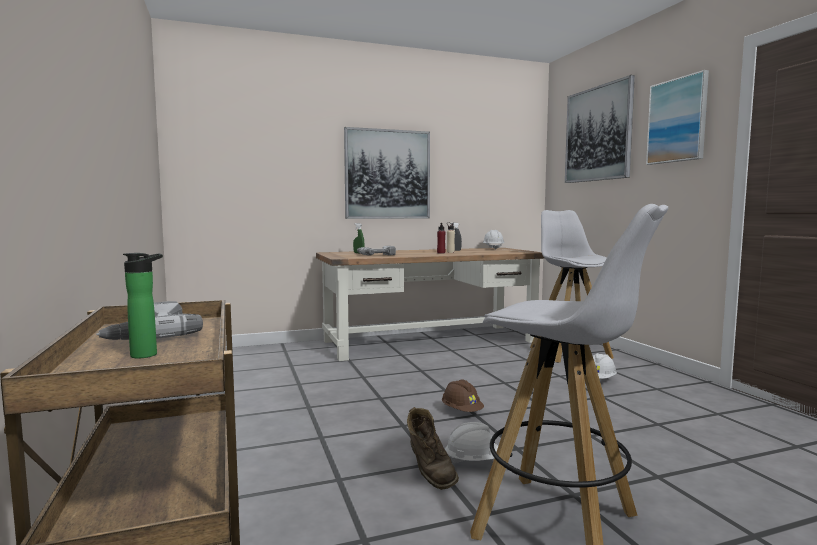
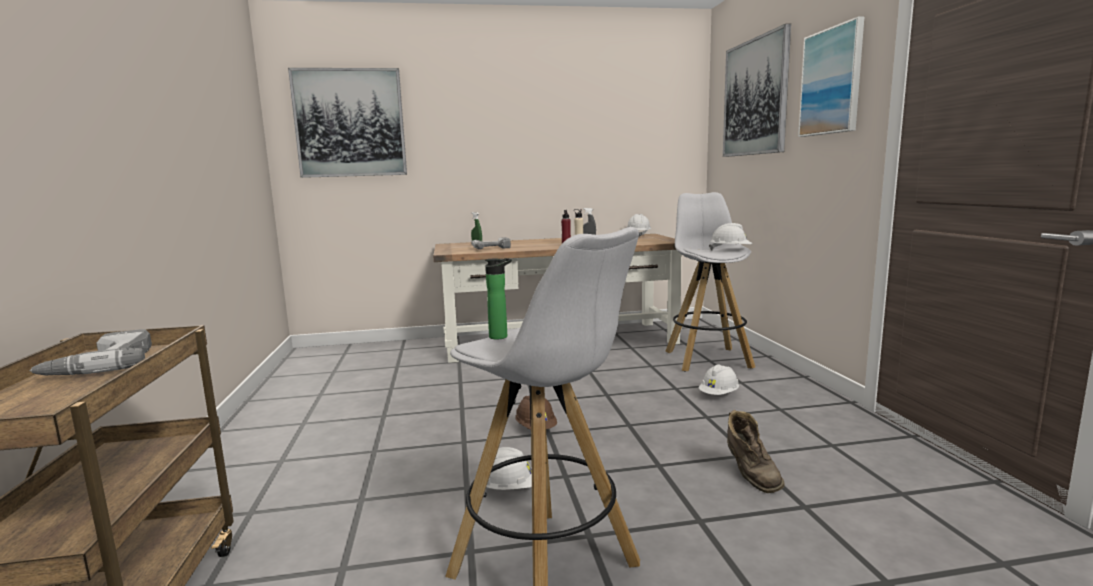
camera: 10 degrees right, 5 degrees up
bottle [123,253,163,359] -> bottle moved to [485,258,512,340]
picture [344,127,430,219] -> picture moved to [288,68,407,178]
brown boot [407,407,459,490] -> brown boot moved to [727,410,785,493]
none -> white hard hat [709,223,752,251]

